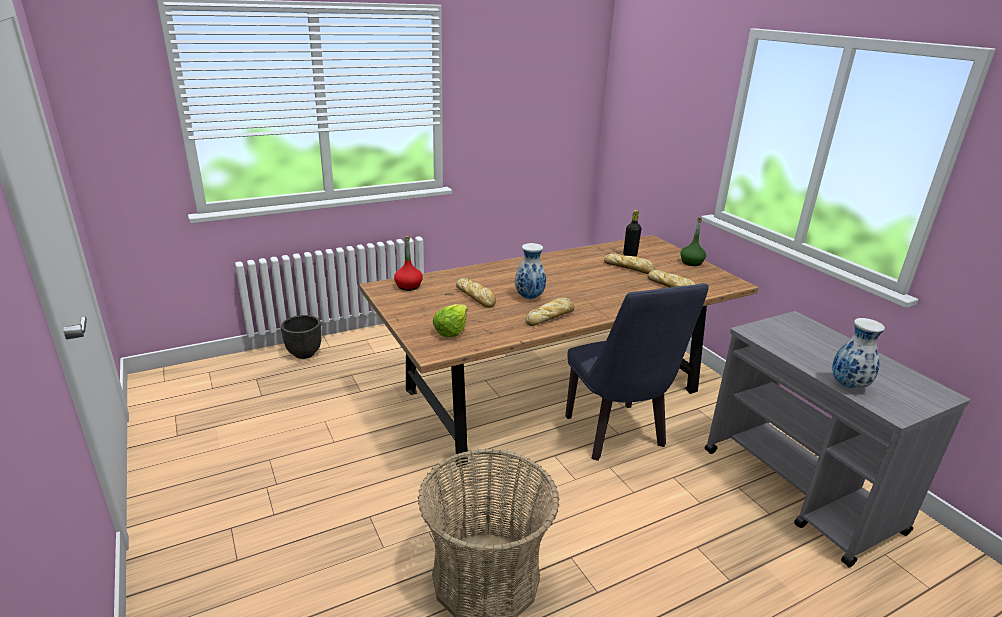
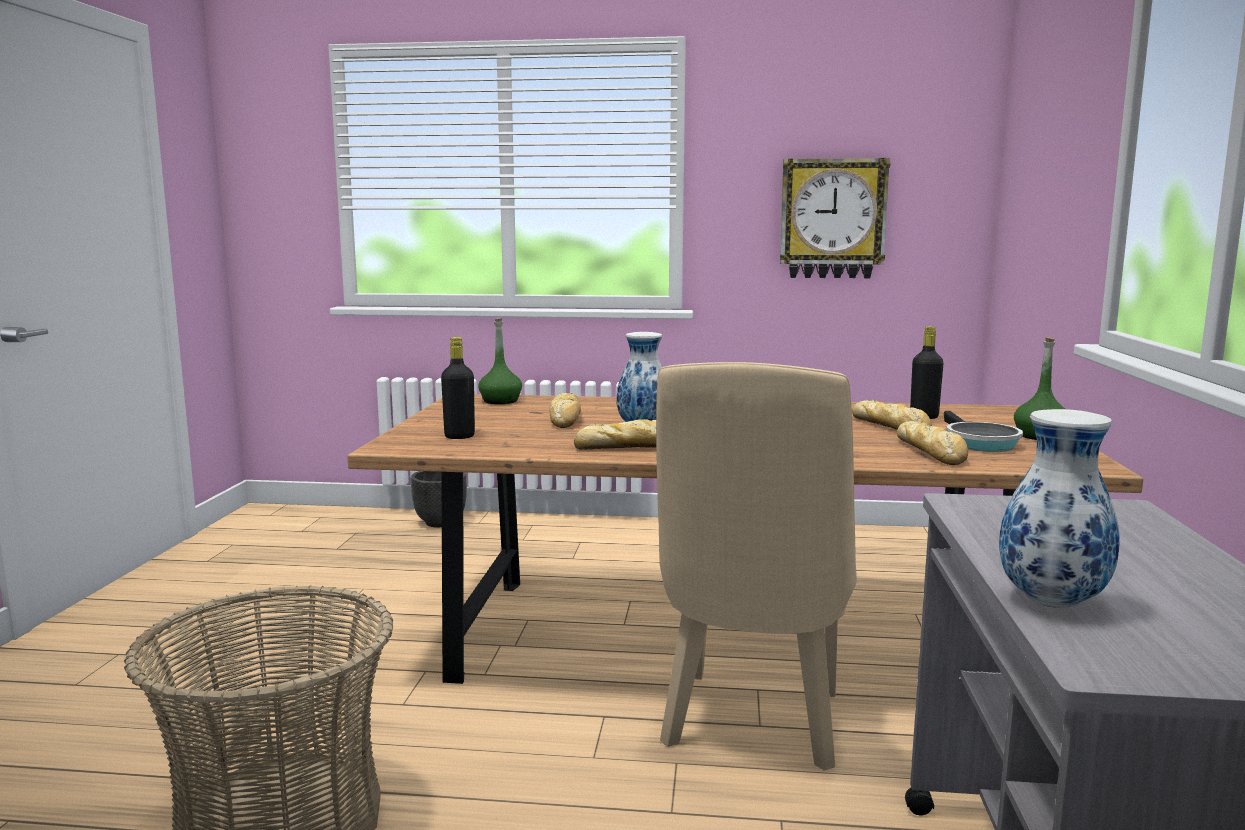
camera: 35 degrees right, 15 degrees down
red bottle [394,235,423,291] -> green bottle [478,318,522,404]
lettuce [433,304,468,337] -> black bottle [441,337,475,439]
blue chair [565,283,709,461] -> beige chair [656,362,857,770]
none -> wall clock [780,158,890,278]
none -> frying pan [944,411,1023,452]

